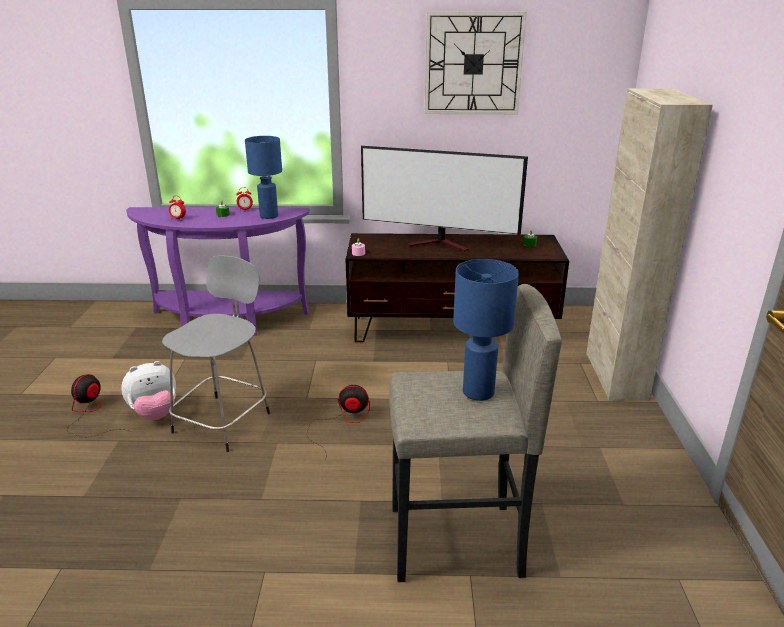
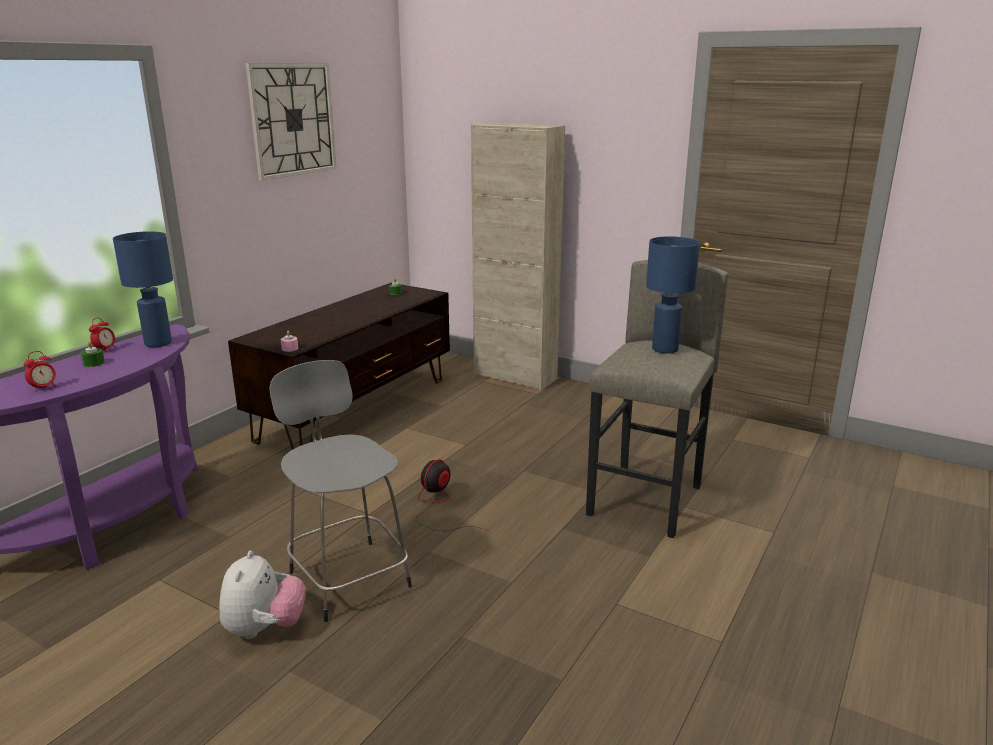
camera: 60 degrees left, 5 degrees down
fan [68,374,132,437] -> none
television [361,146,528,252] -> none

